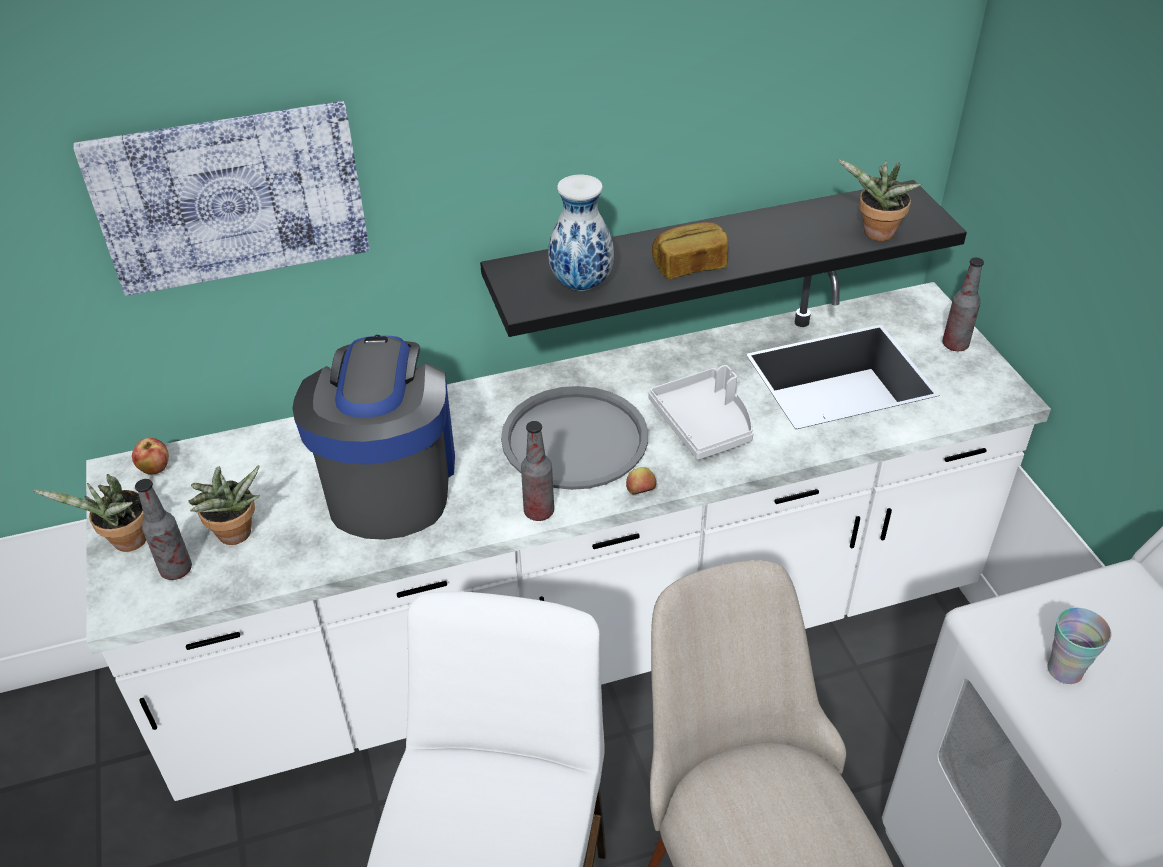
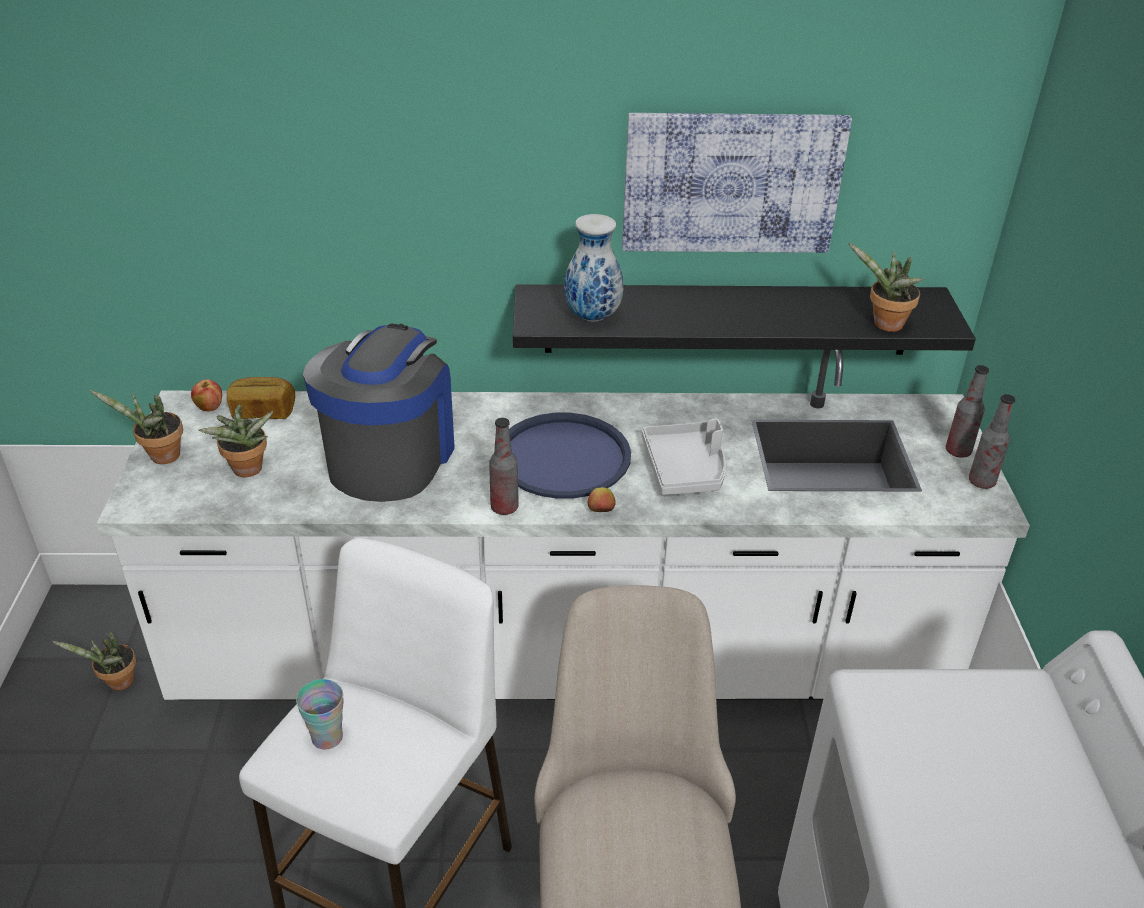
camera: 15 degrees right, 5 degrees down
picture [74,101,370,296] -> picture moved to [622,113,852,253]
bottle [135,479,192,580] -> bottle moved to [969,394,1015,489]
grey tray [501,386,648,490] -> blue tray [509,413,631,499]
bread [652,222,728,279] -> bread moved to [227,377,295,419]
cup [1047,608,1111,684] -> cup moved to [296,679,343,750]
none -> potted plant [52,632,136,691]

